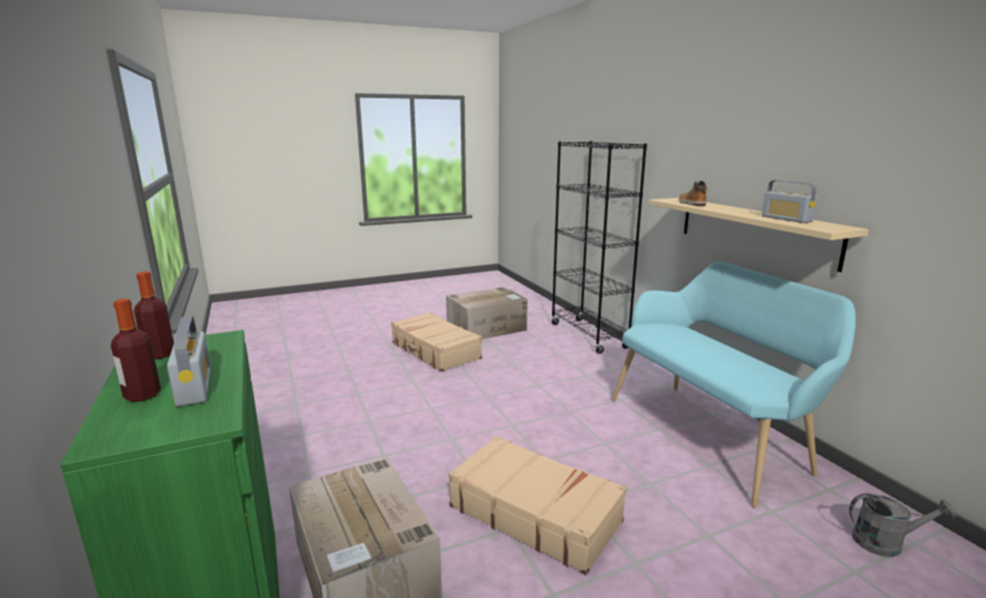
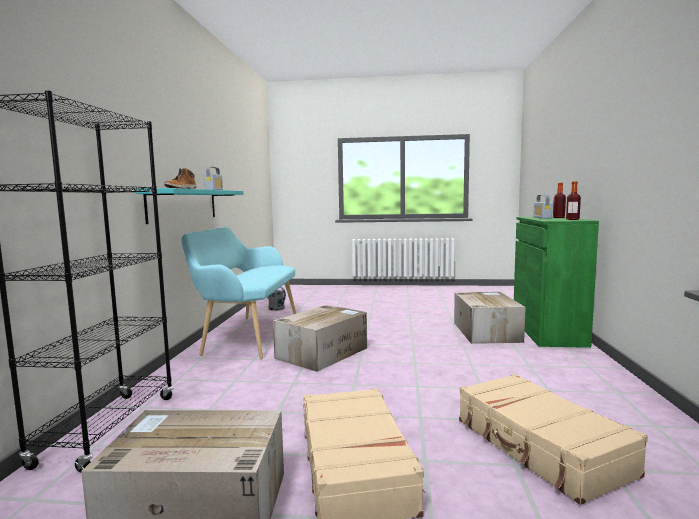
camera: 150 degrees left, 10 degrees down
beige suitcase [448,436,627,575] -> beige suitcase moved to [459,374,648,505]
beige shelf [649,198,869,272] -> turquoise shelf [136,188,243,224]
none -> cardboard box [273,305,367,372]

